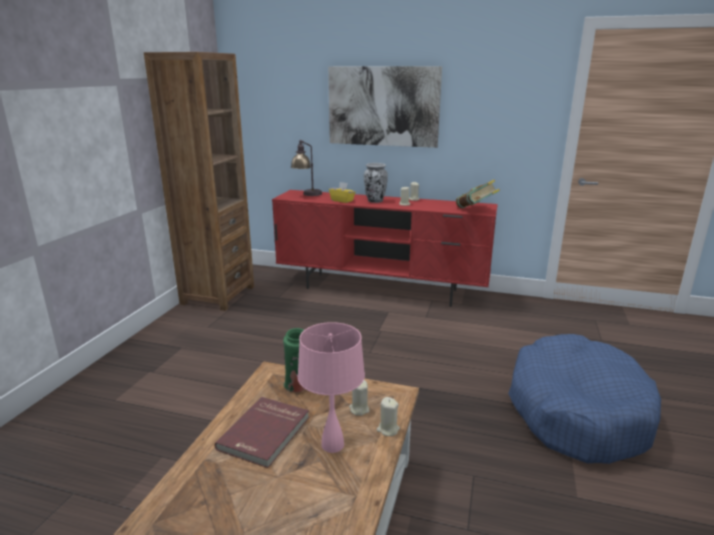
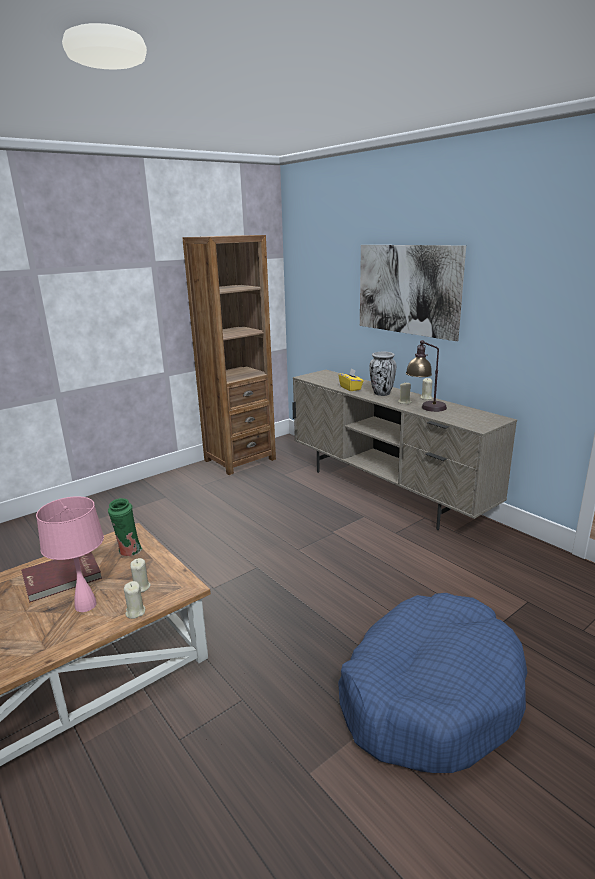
camera: 35 degrees right, 0 degrees up
red tv stand [272,190,498,307] -> beige tv stand [292,370,517,530]
table lamp [291,140,322,196] -> table lamp moved to [406,340,447,412]
book [456,180,500,208] -> none

